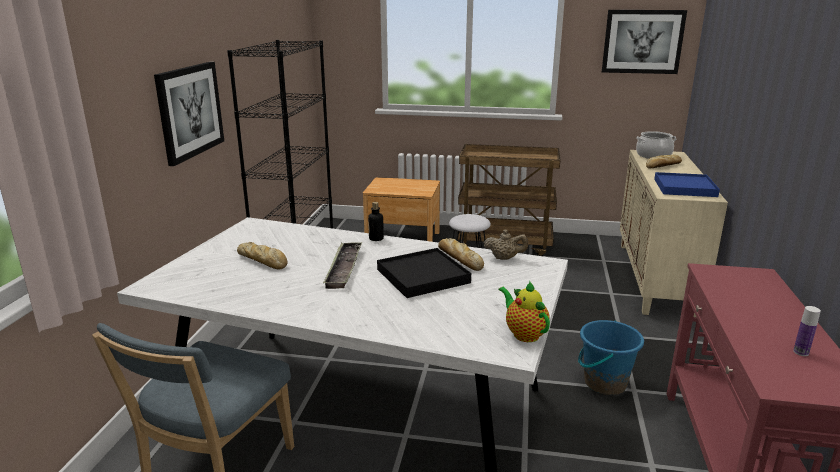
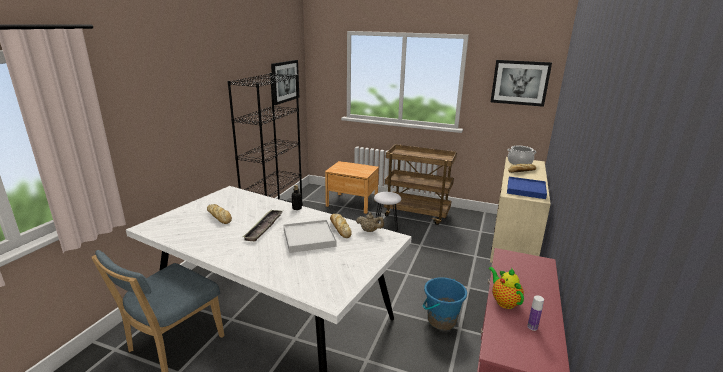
camera: 10 degrees right, 0 degrees up
picture [154,62,224,166] -> picture moved to [271,60,299,105]
black tray [377,248,471,298] -> white tray [284,220,337,253]
teapot [498,281,550,342] -> teapot moved to [488,267,524,309]

